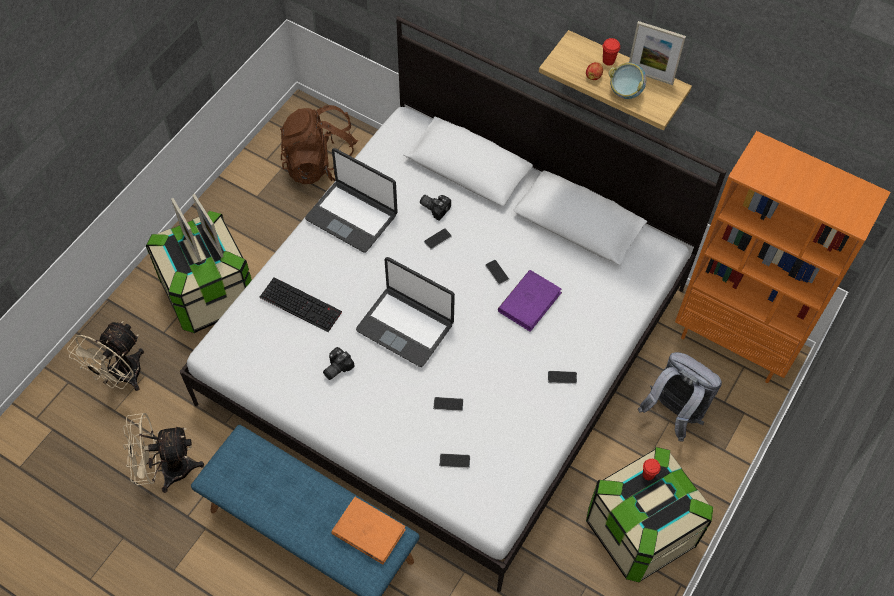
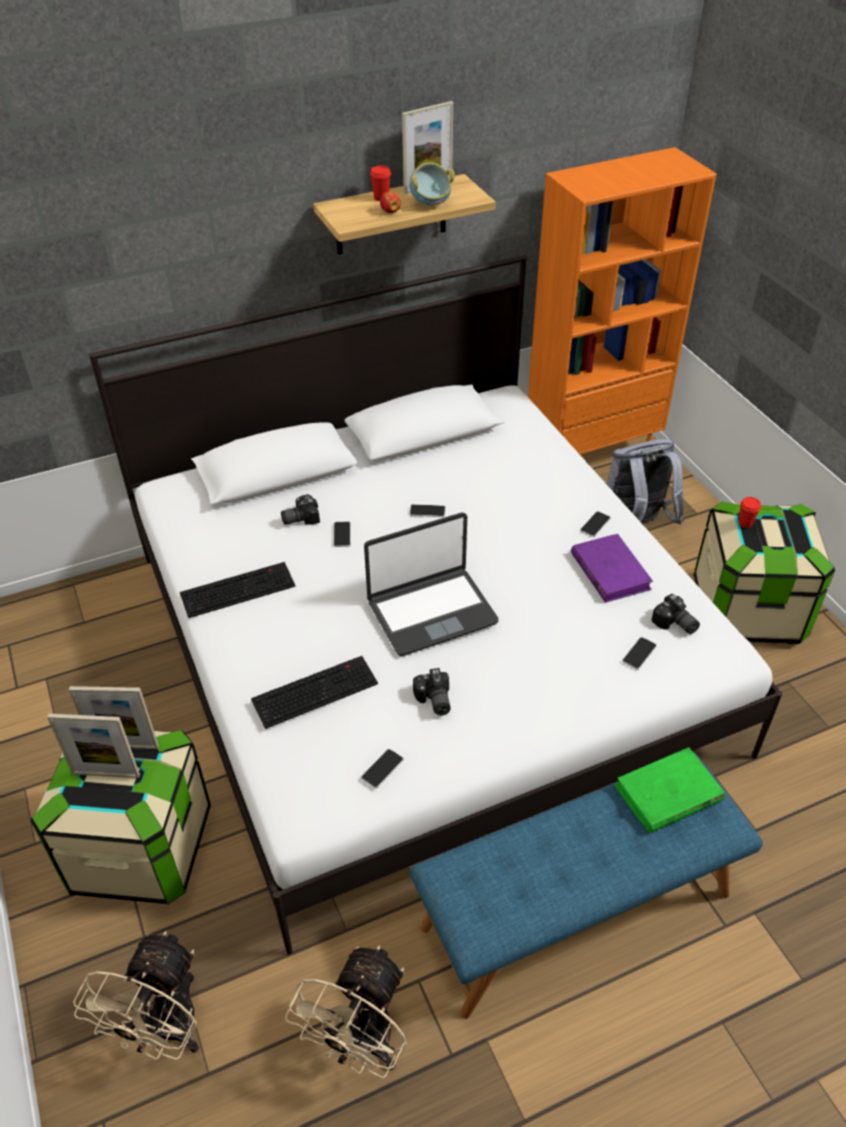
camera: 55 degrees left, 15 degrees down
beige fan [67,321,144,391] -> beige fan turned 45 degrees clockwise [73,931,199,1060]
brown backpack [280,105,358,184] -> none
laptop [305,148,398,253] -> keyboard [180,562,295,618]
orange book [331,497,406,565] -> green book [614,747,725,833]
phone [433,397,464,411] -> phone moved to [361,749,403,789]
purple book [498,270,562,332] -> purple book moved to [571,534,653,603]
none -> camera [651,594,700,634]

